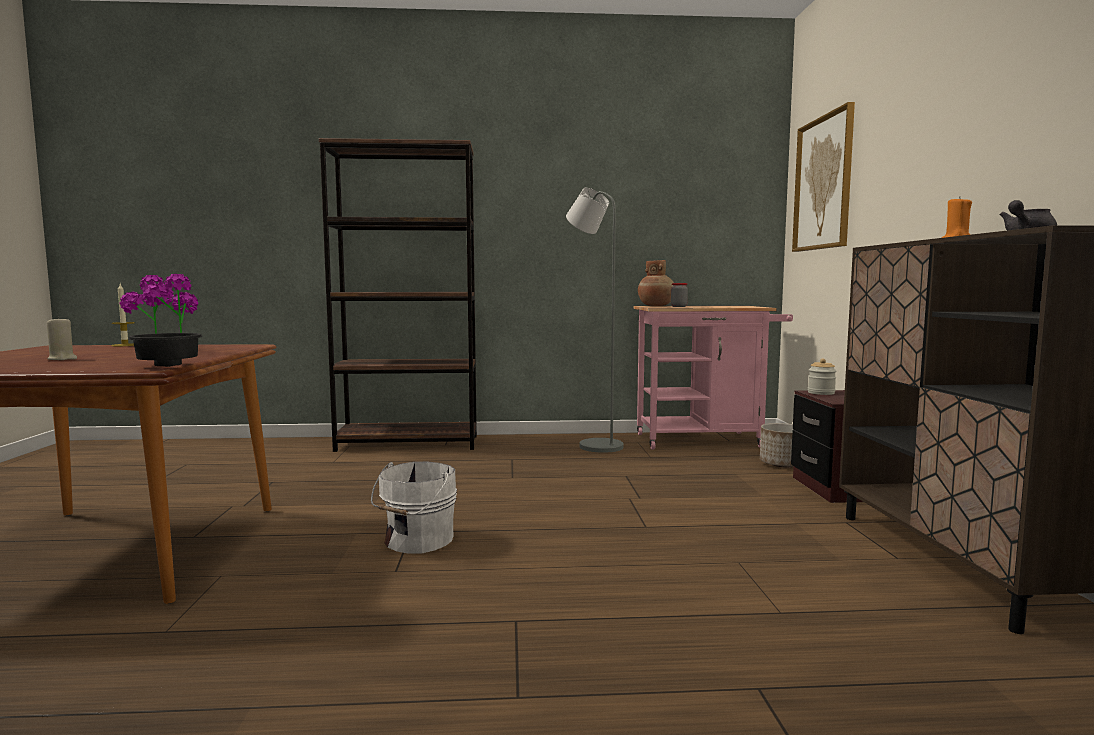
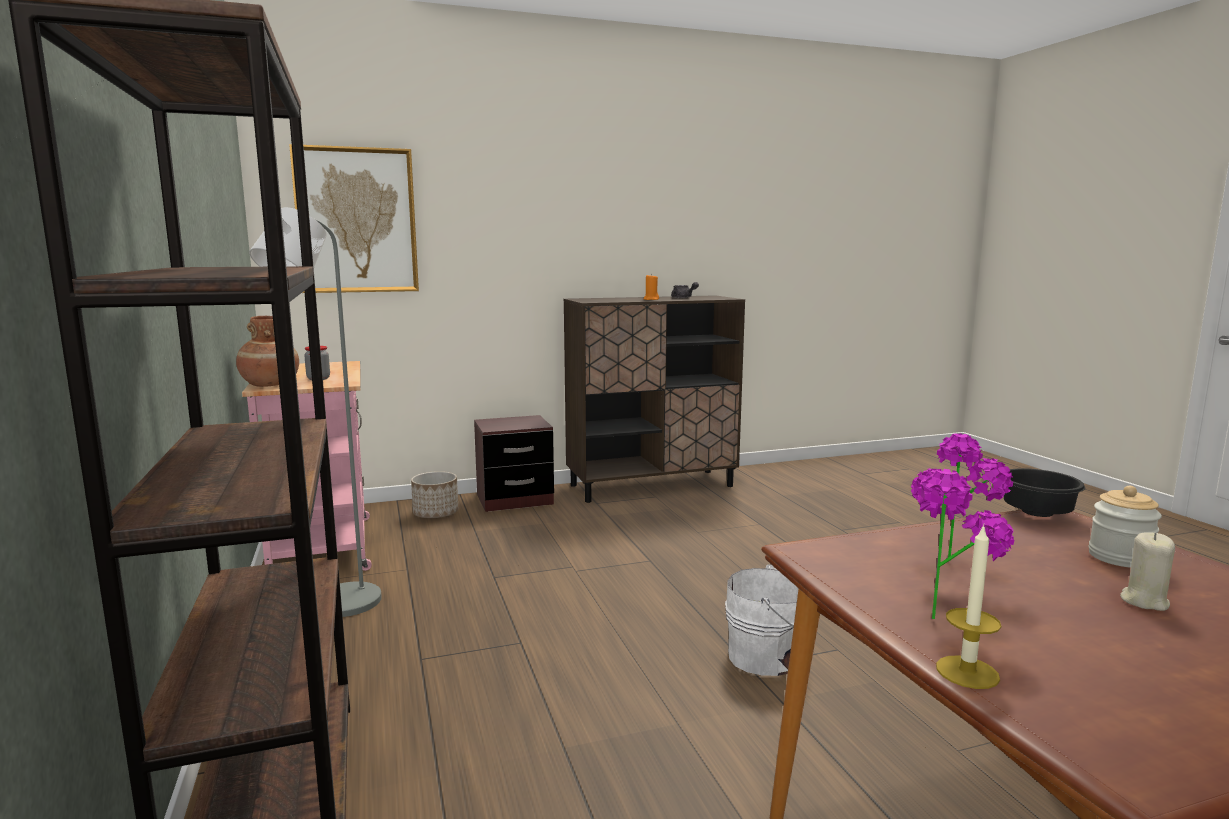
camera: 105 degrees left, 5 degrees up
jar [808,359,836,395] -> jar moved to [1088,486,1162,568]

